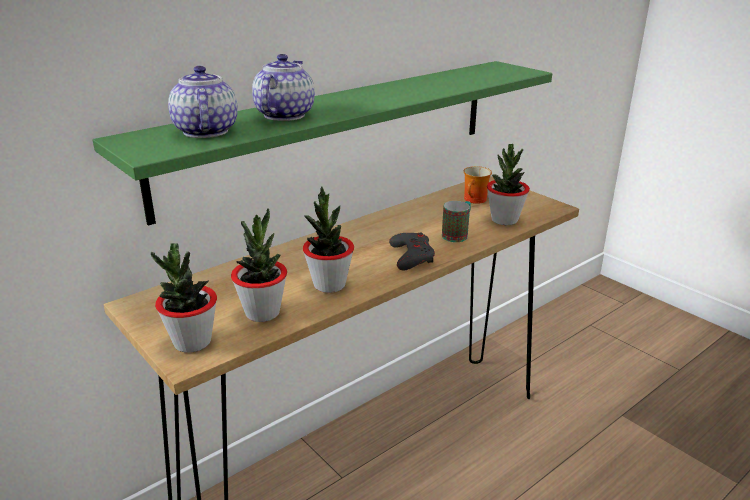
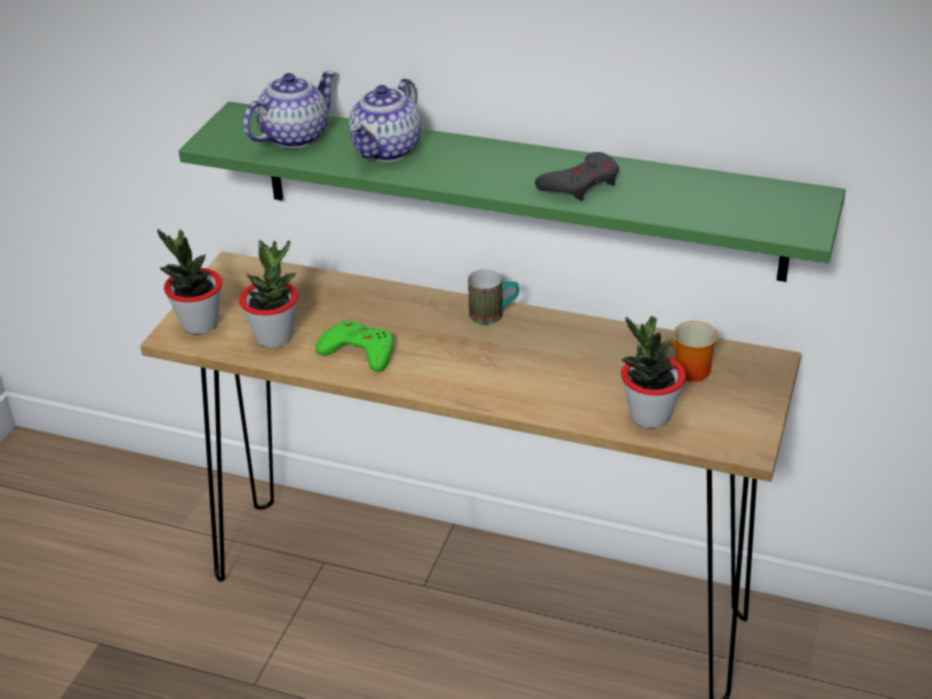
camera: 60 degrees right, 10 degrees up
teapot [252,54,315,121] -> teapot turned 135 degrees clockwise [349,78,422,162]
potted plant [303,186,354,293] -> green game controller [315,320,393,372]
grey game controller [389,233,435,270] -> grey game controller moved to [535,152,619,201]
mug [442,201,471,242] -> mug moved to [468,269,519,324]

